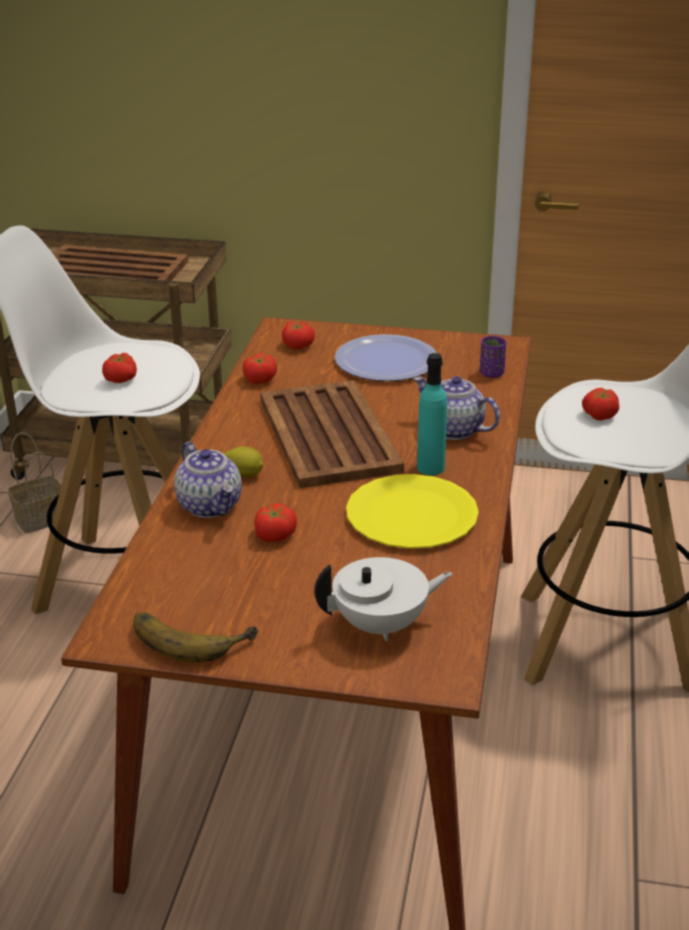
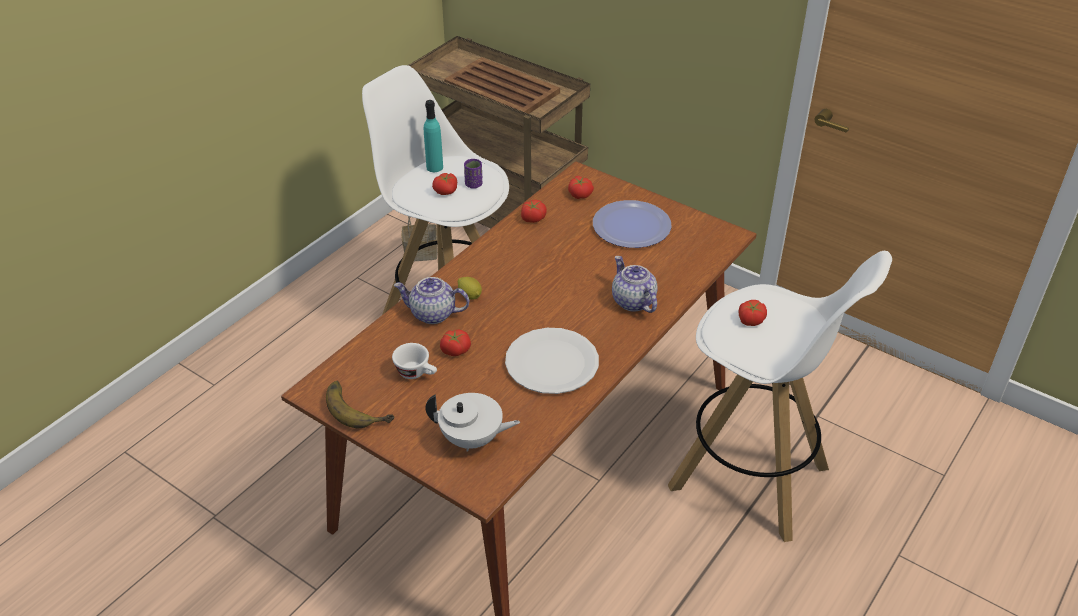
camera: 25 degrees right, 10 degrees up
teapot [174,442,242,518] -> teapot turned 105 degrees clockwise [394,277,469,324]
brown tray [260,380,404,488] -> none
yellow plate [346,474,479,549] -> white plate [505,328,599,394]
turquoise bottle [417,353,447,475] -> turquoise bottle moved to [424,100,443,172]
purple cup [480,336,507,378] -> purple cup moved to [464,159,482,189]
none -> white cup [392,343,437,379]

